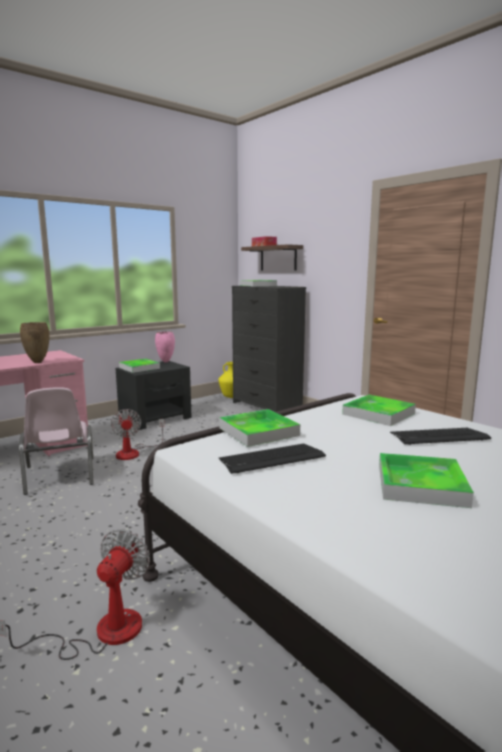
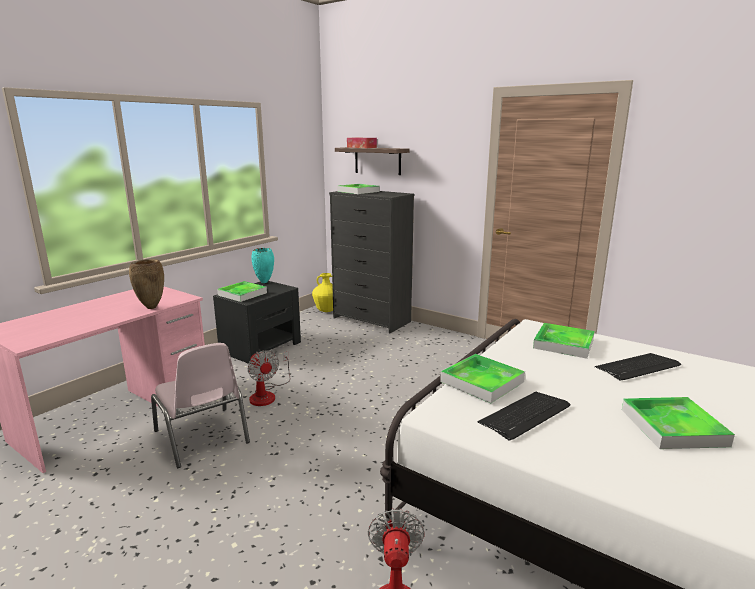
camera: 15 degrees left, 5 degrees up
pink vase [155,331,175,362] -> turquoise vase [251,248,274,283]

